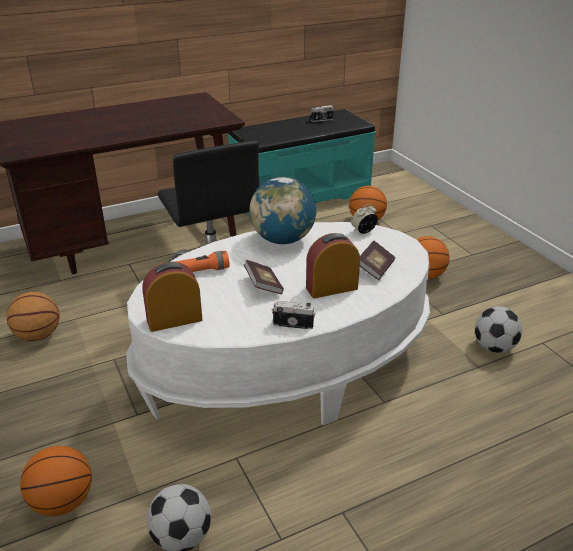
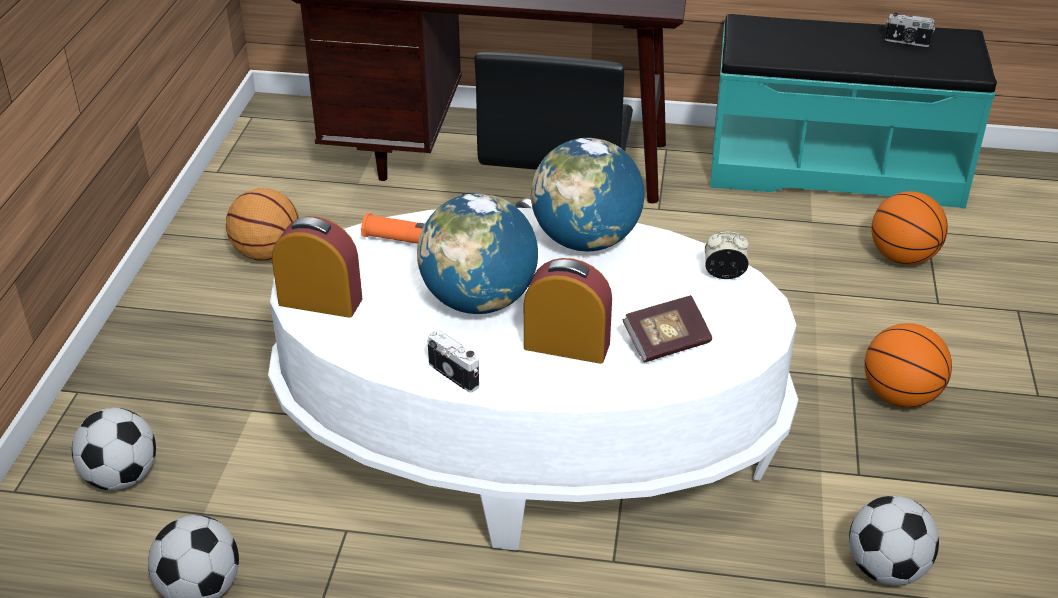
camera: 35 degrees right, 5 degrees up
basketball [20,446,92,516] -> football [72,408,156,490]
book [244,260,284,294] -> globe [417,193,538,314]

